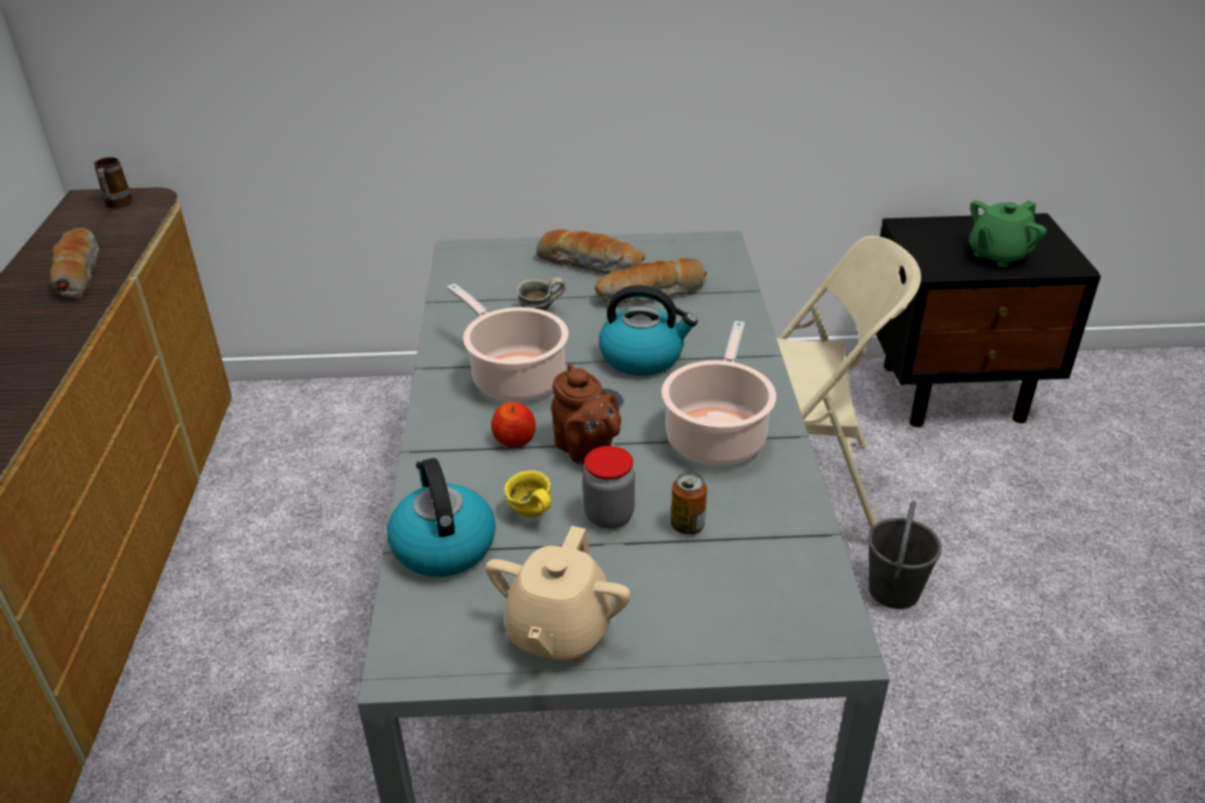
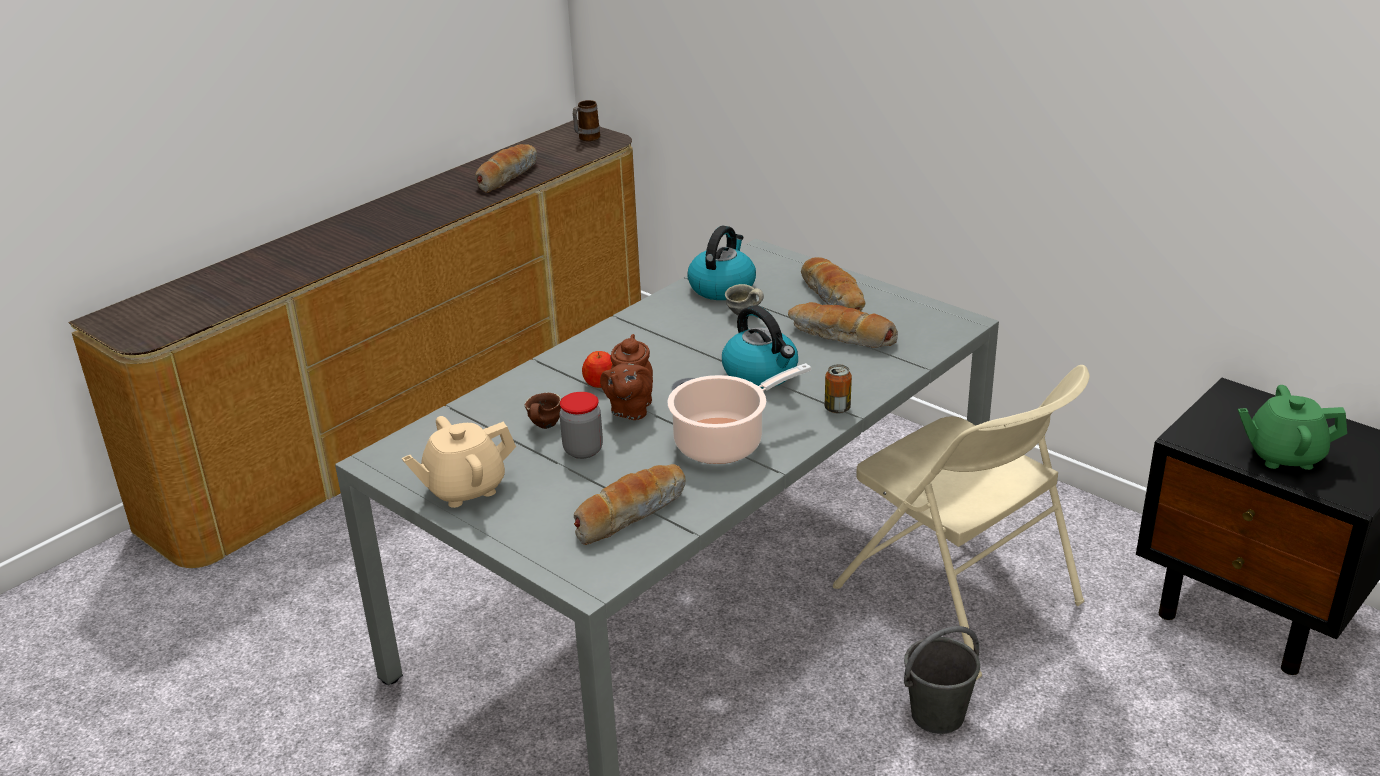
camera: 45 degrees right, 5 degrees down
kettle [387,458,496,577] -> kettle moved to [687,226,756,300]
cooking pot [447,283,568,402] -> none
yellow mug [504,470,551,518] -> brown mug [525,393,561,429]
can [671,472,707,535] -> can moved to [825,364,852,414]
none -> bread [574,464,685,545]

